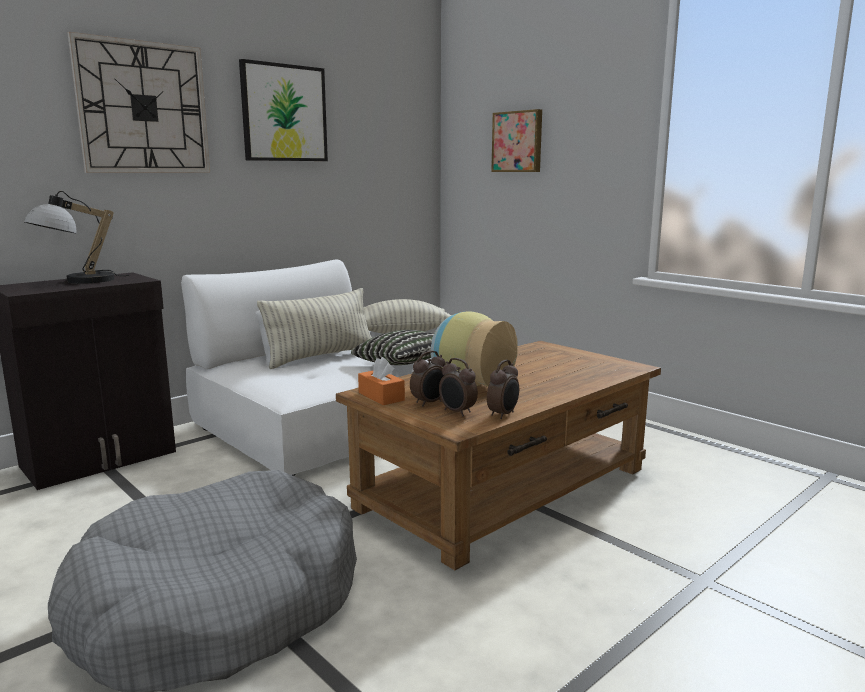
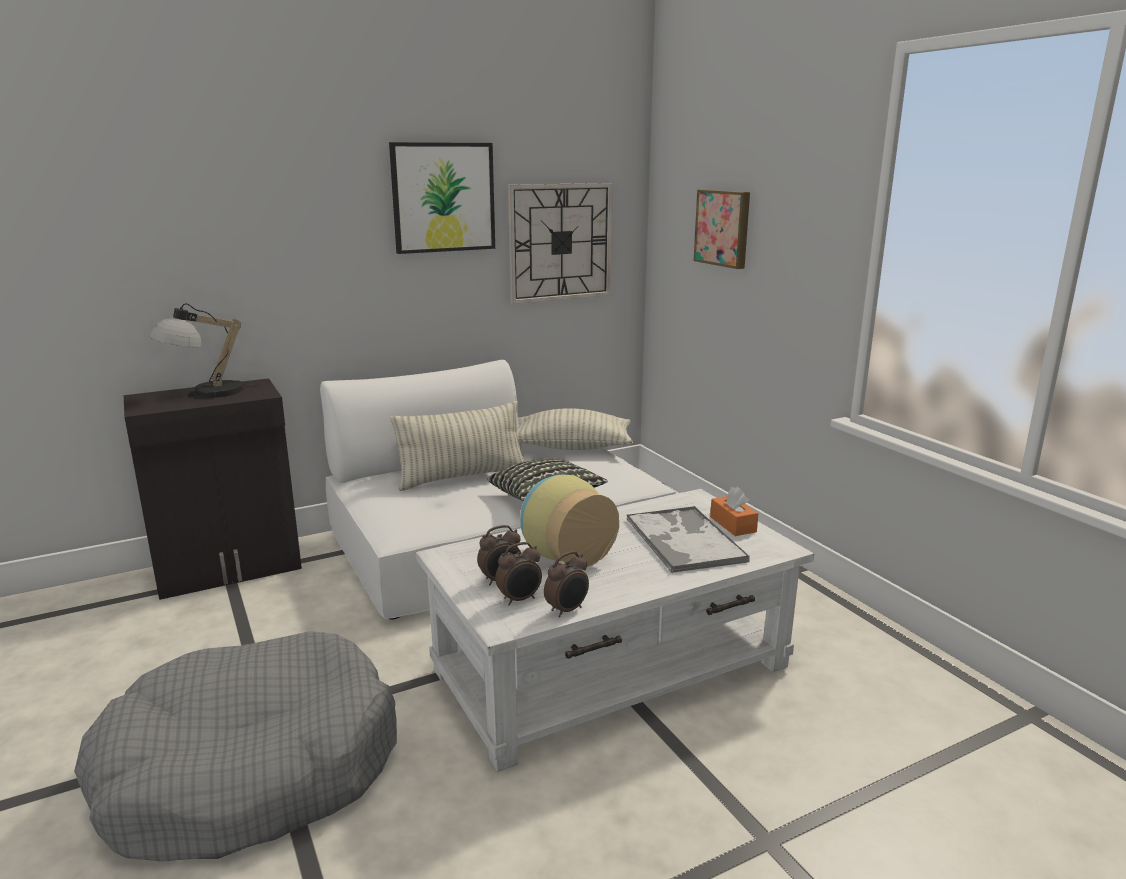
camera: 15 degrees right, 5 degrees up
wall clock [67,32,210,173] -> wall clock moved to [508,183,613,304]
brown coffee table [336,341,661,570] -> white coffee table [416,489,814,772]
orange tissue box [358,357,405,405] -> orange tissue box moved to [710,487,759,536]
alarm clock [439,358,478,416] -> alarm clock turned 90 degrees counterclockwise [495,542,542,605]
none -> tray [626,506,750,574]

